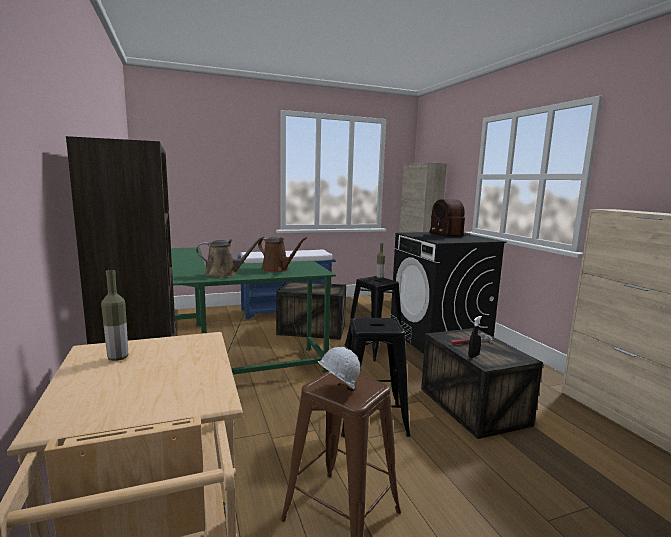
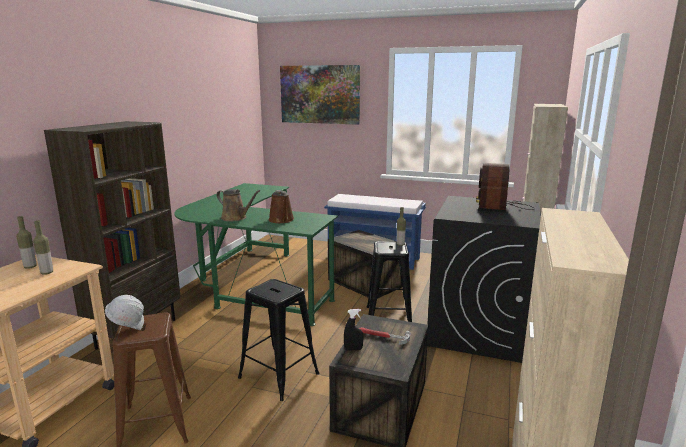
camera: 40 degrees right, 5 degrees up
none -> bottle [33,221,53,275]
none -> picture [280,65,360,125]

